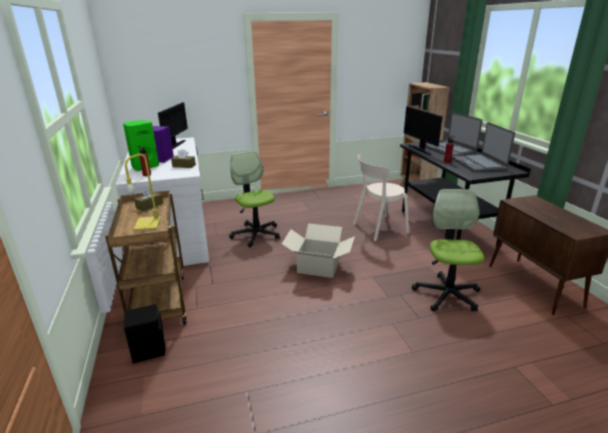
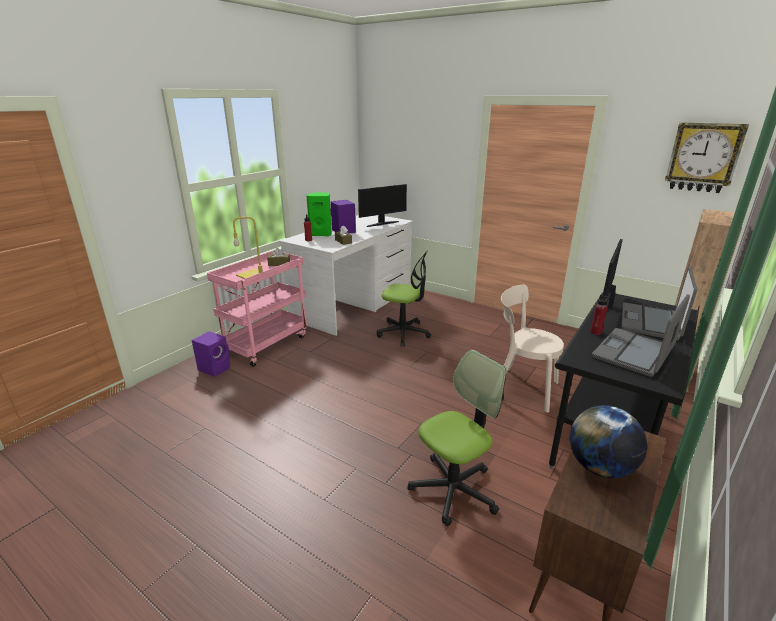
camera: 50 degrees right, 0 degrees up
brown cart [105,190,187,324] -> pink cart [207,251,308,367]
black speaker [124,304,165,363] -> purple speaker [192,331,231,377]
office chair [229,151,280,247] -> office chair turned 90 degrees clockwise [377,250,431,347]
cardboard box [282,223,354,278] -> none
none -> globe [570,405,647,478]
none -> wall clock [665,122,749,193]

